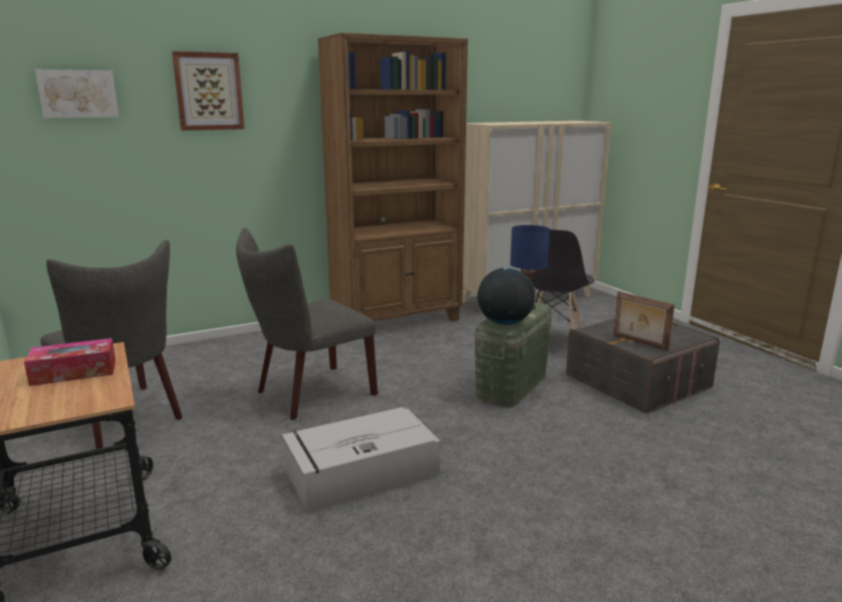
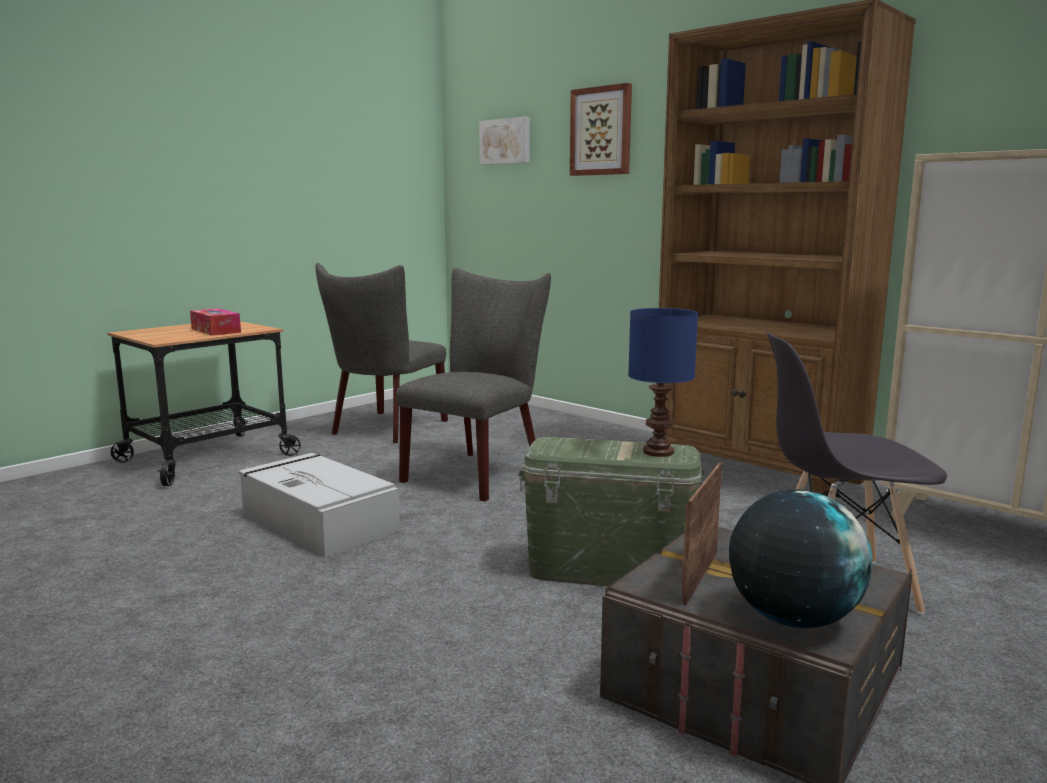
camera: 70 degrees right, 5 degrees down
grey chair [236,228,378,420] -> grey chair turned 90 degrees clockwise [396,268,551,502]
globe [477,268,535,325] -> globe moved to [729,489,872,628]

